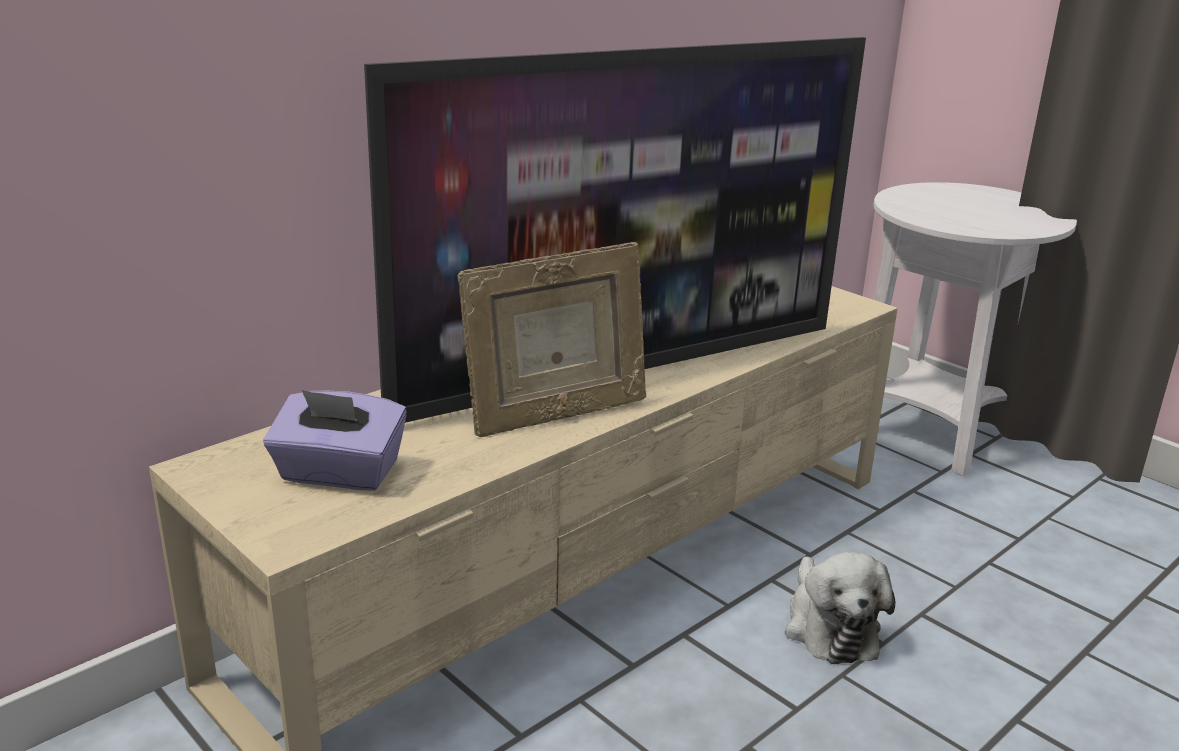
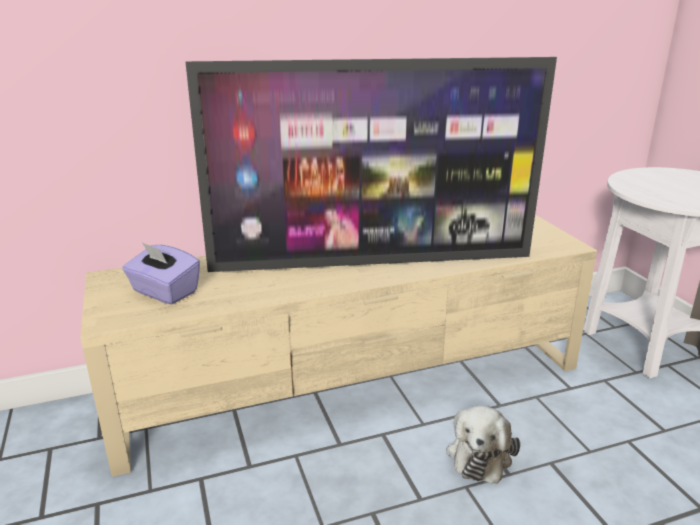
camera: 25 degrees right, 0 degrees up
picture frame [458,242,646,437] -> none

